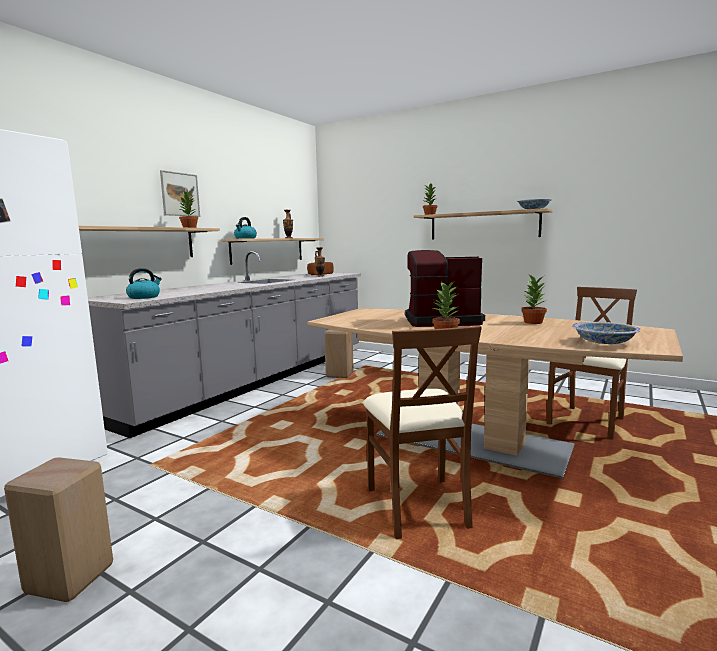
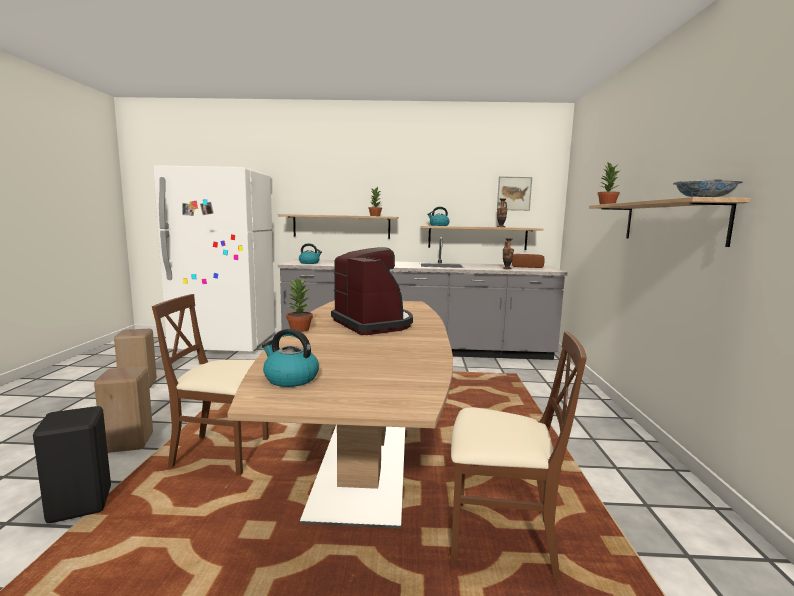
camera: 60 degrees right, 0 degrees up
picture [160,170,200,217] -> picture moved to [497,176,532,211]
beige stool [324,329,354,378] -> beige stool moved to [94,367,153,453]
brown chair [363,326,482,539] -> brown chair turned 45 degrees clockwise [152,294,269,476]
potted plant [521,275,547,324] -> none
bowl [572,322,641,344] -> kettle [262,329,319,387]
none -> black stool [33,406,111,523]

